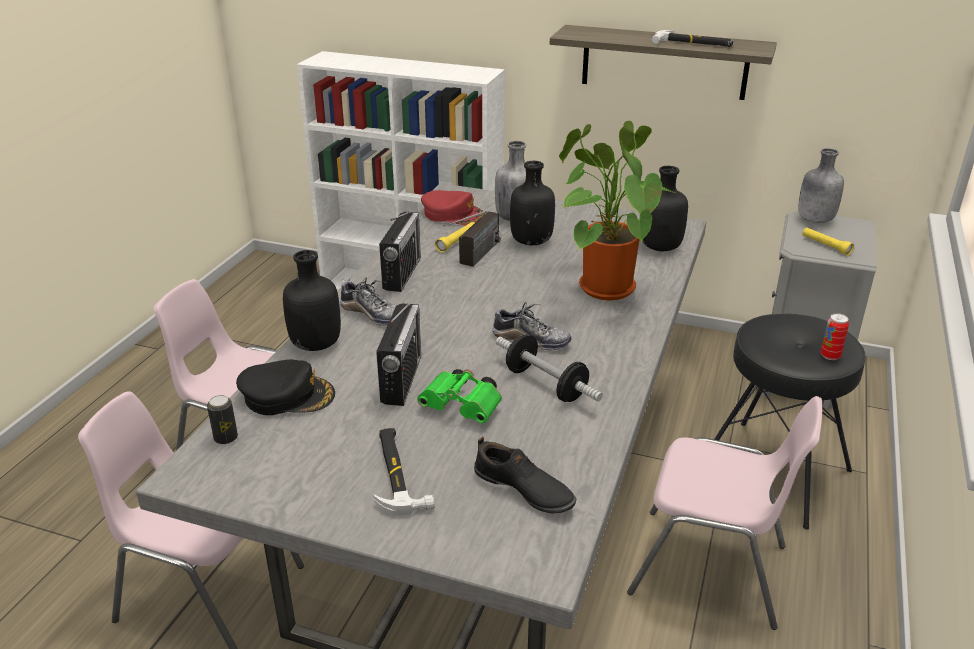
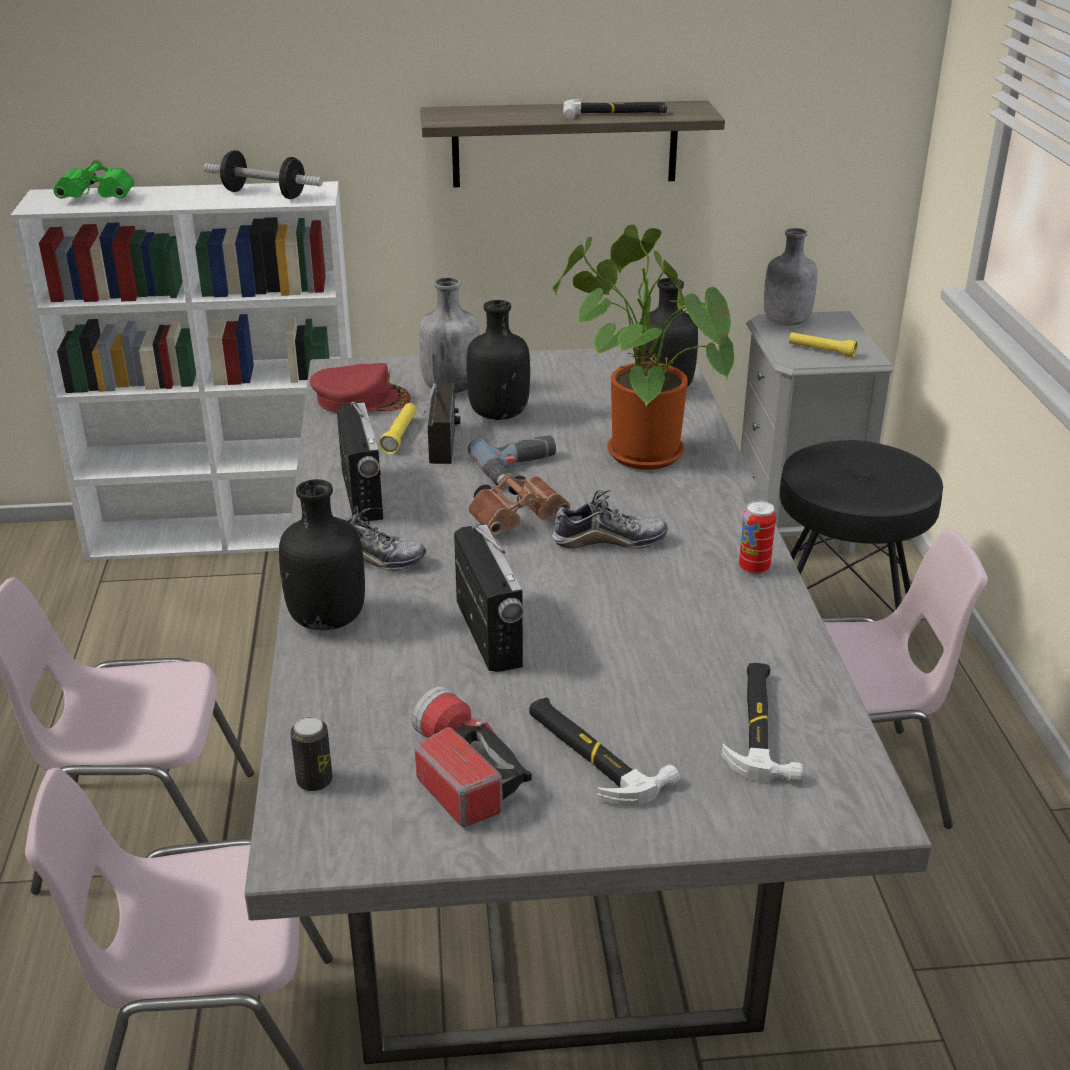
camera: 25 degrees left, 0 degrees up
black cap [236,360,335,415] -> none
green binoculars [417,369,502,423] -> green binoculars moved to [54,160,134,199]
black shoe [474,437,576,513] -> hammer [721,663,803,783]
dumbbell [496,334,603,402] -> dumbbell moved to [204,150,323,199]
can [821,313,849,360] -> can moved to [739,501,776,575]
none -> flashlight [412,687,532,827]
none -> power drill [468,435,556,486]
none -> brown binoculars [468,473,570,536]

